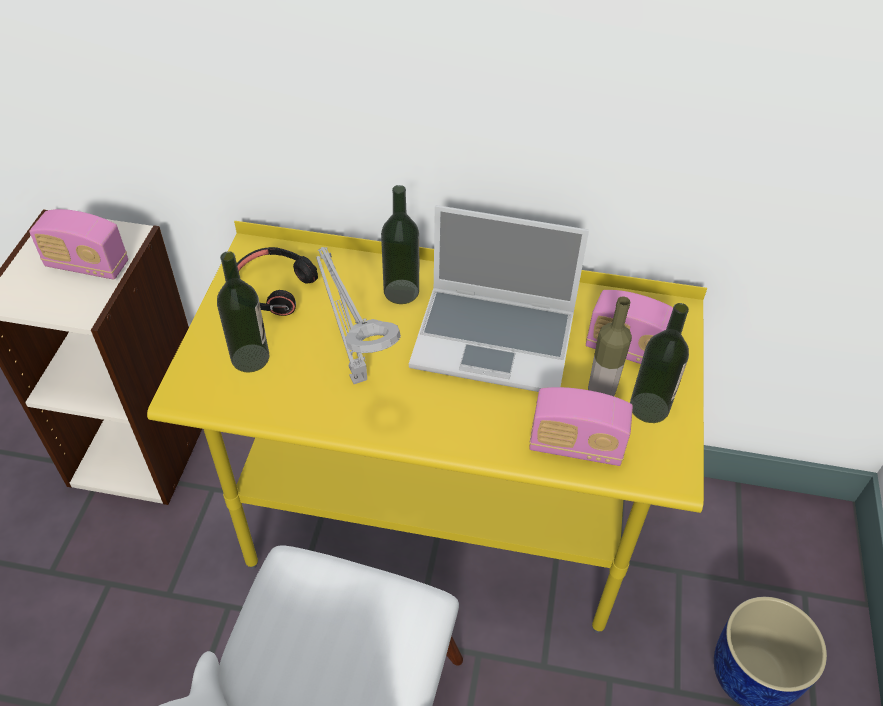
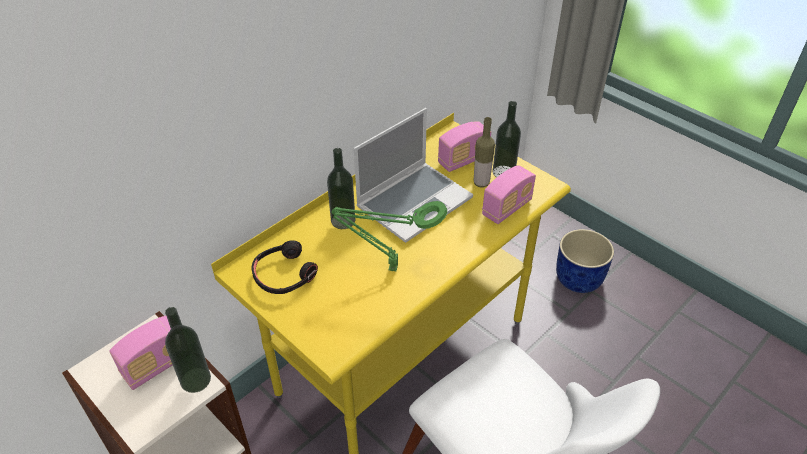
camera: 55 degrees left, 5 degrees down
bottle [217,251,269,373] -> bottle moved to [165,307,211,393]
grey table lamp [316,247,401,384] -> green table lamp [331,201,447,271]

